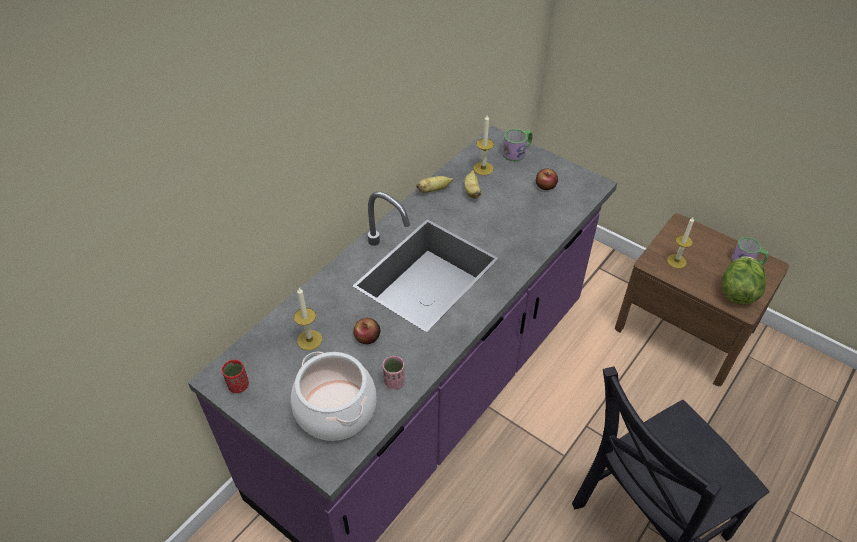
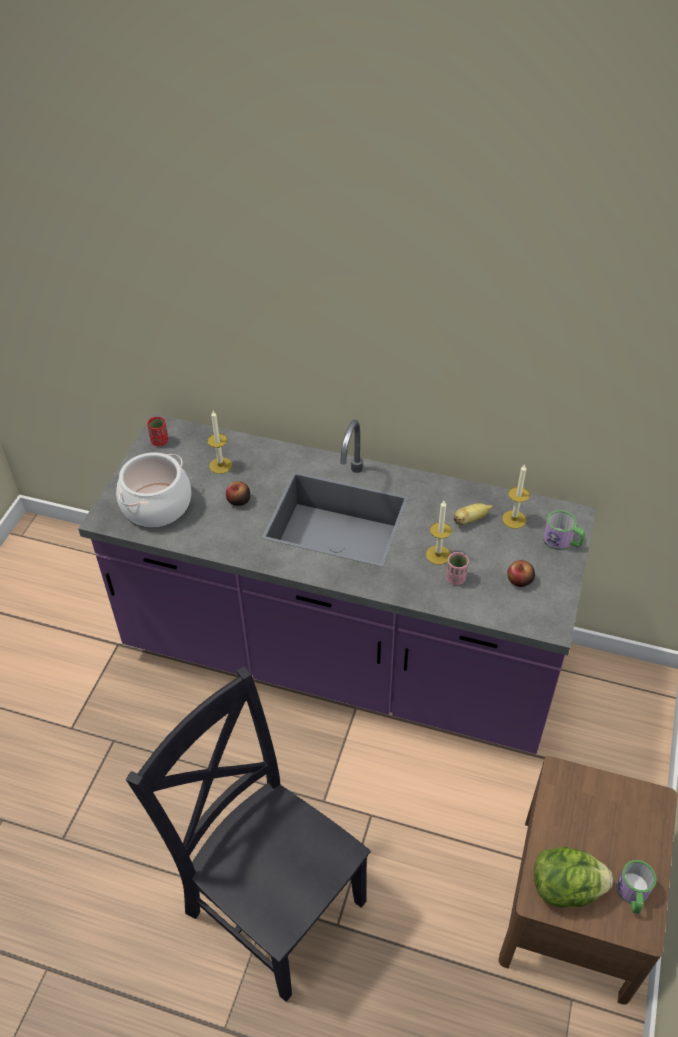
camera: 70 degrees right, 0 degrees up
pink cup [383,356,405,389] -> pink cup moved to [446,552,469,585]
banana [416,176,453,193] -> none
candle [667,217,694,268] -> candle moved to [426,501,452,565]

